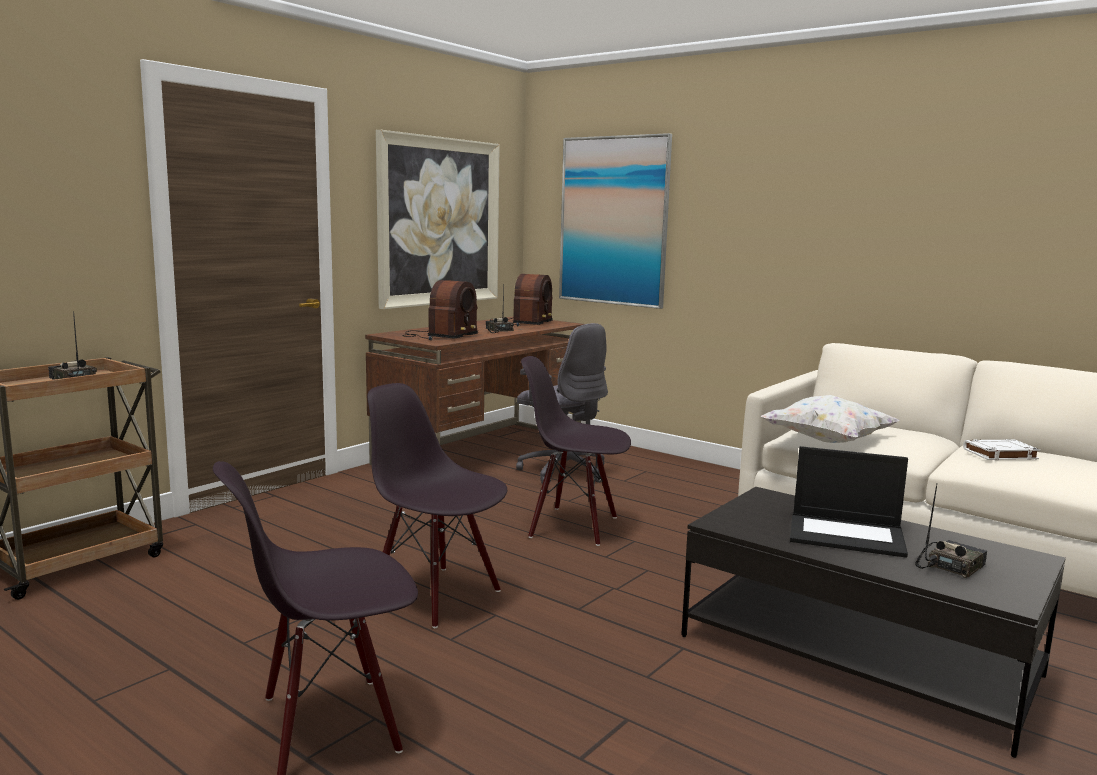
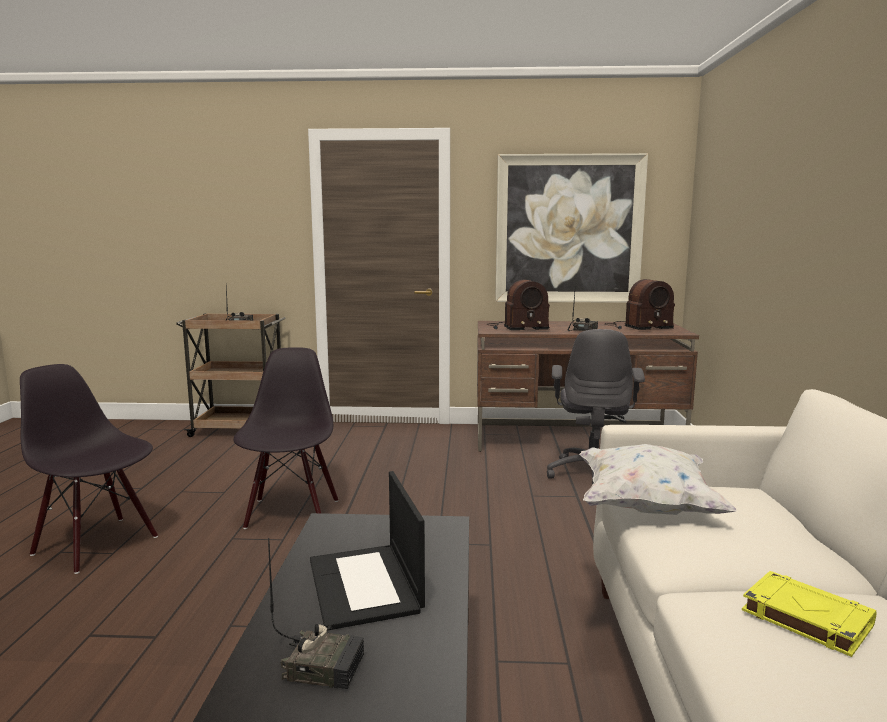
camera: 55 degrees right, 0 degrees up
black chair [521,356,631,546] -> none
picture [559,133,672,309] -> none
white book [963,439,1040,460] -> yellow book [742,571,876,657]

